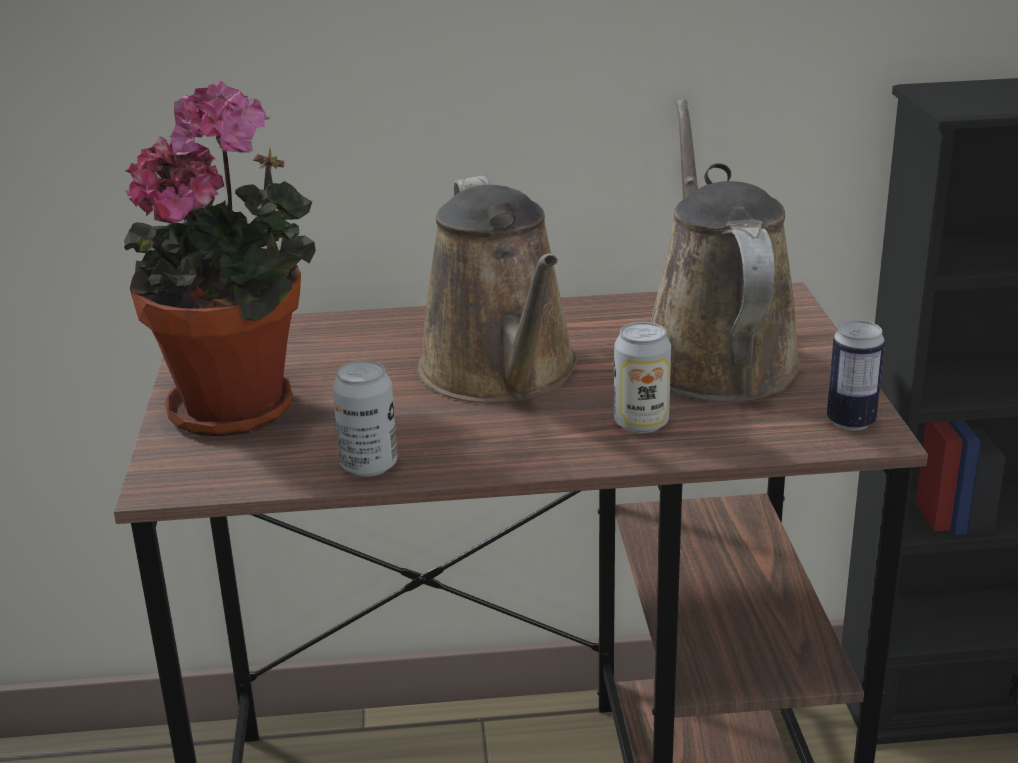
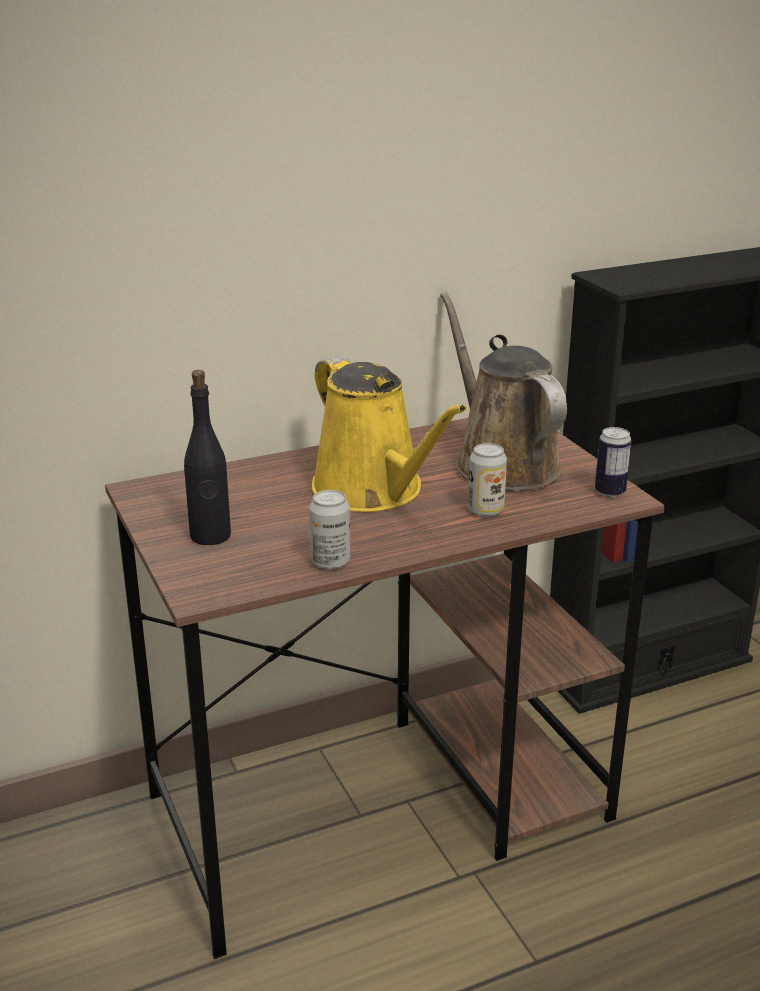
camera: 20 degrees left, 0 degrees up
potted plant [124,81,316,436] -> black bottle [184,370,231,545]
brown watering can [418,176,577,403] -> yellow watering can [312,356,467,512]

